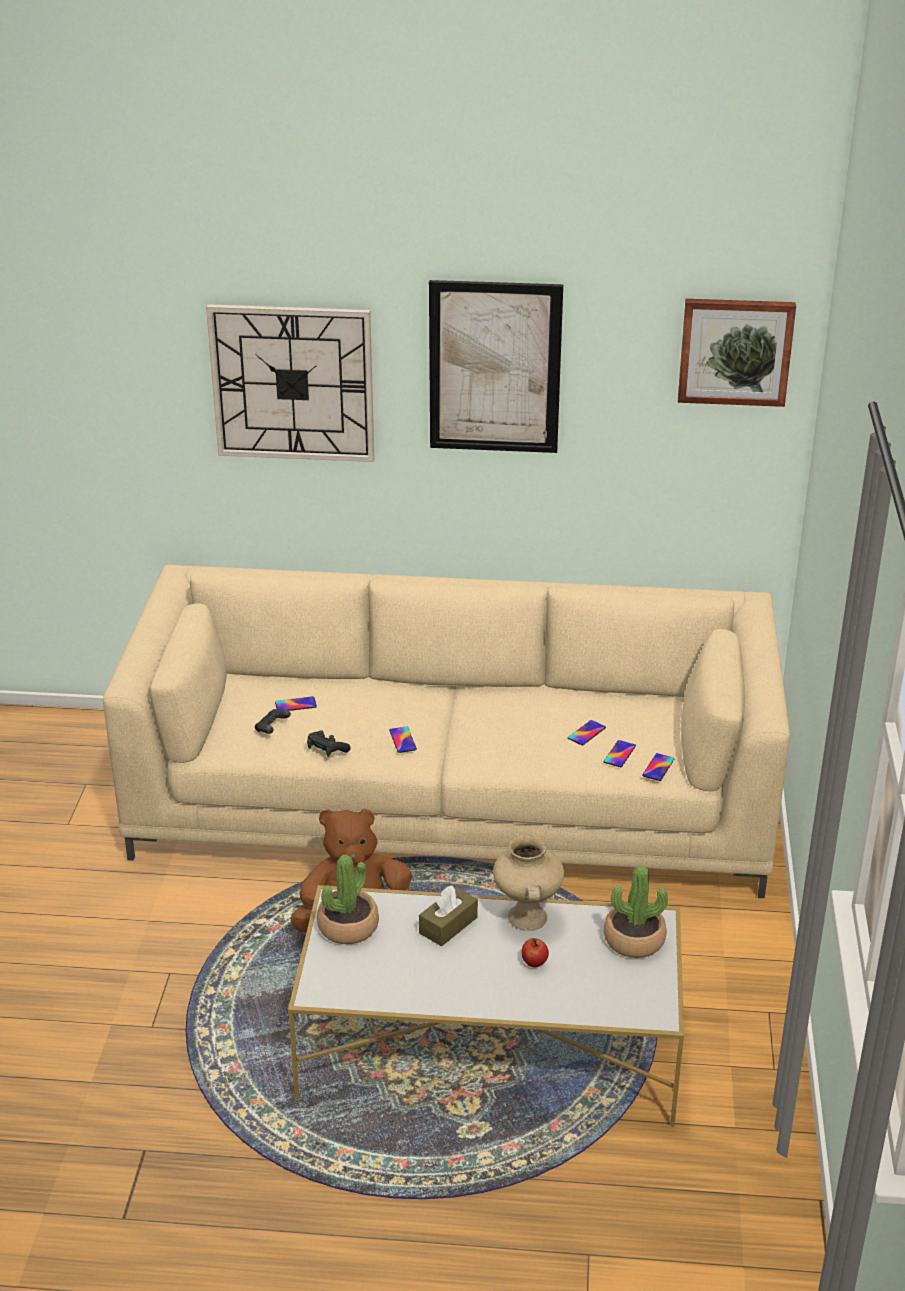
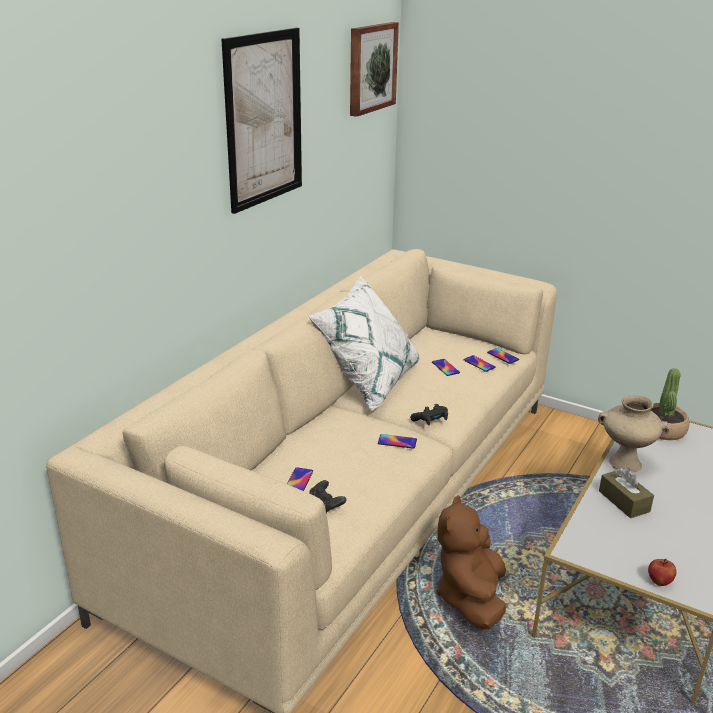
camera: 65 degrees left, 5 degrees down
wall clock [206,304,374,462] -> none
black game controller [307,730,351,757] -> black game controller moved to [410,404,448,425]
potted plant [317,854,379,944] -> none
apple [522,938,549,967] -> apple moved to [648,559,676,586]
none -> white pillow [308,275,420,411]

